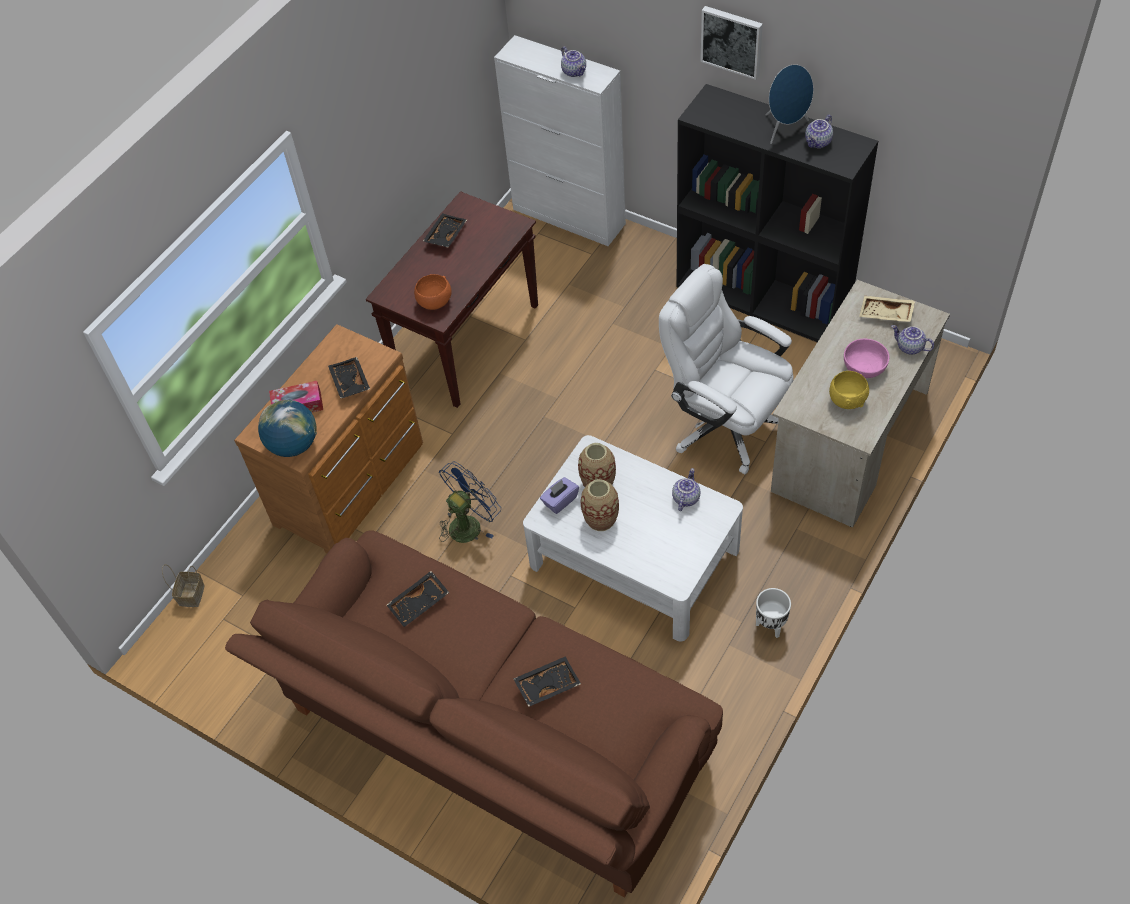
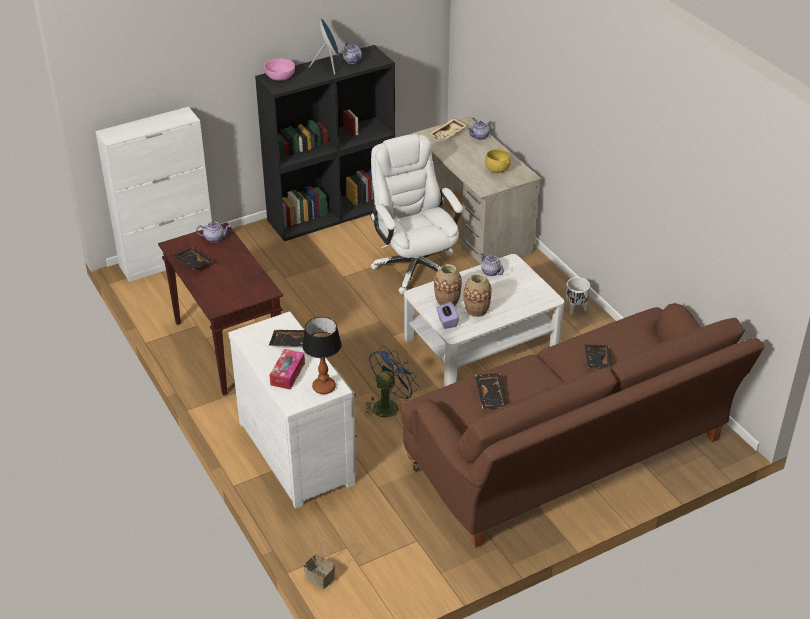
camera: 65 degrees left, 15 degrees down
brown dresser [234,324,423,553] -> white dresser [228,311,357,509]
globe [258,400,317,457] -> table lamp [302,317,342,394]
orange bowl [414,274,452,310] -> none
blue fan [439,462,501,543] -> blue fan turned 60 degrees clockwise [365,346,419,418]
teapot [561,47,586,77] -> teapot moved to [196,222,230,243]
white office chair [659,264,794,474] -> white office chair turned 90 degrees clockwise [370,134,463,295]
picture [700,6,763,80] -> none
pink bowl [844,339,889,378] -> pink bowl moved to [264,59,295,81]

